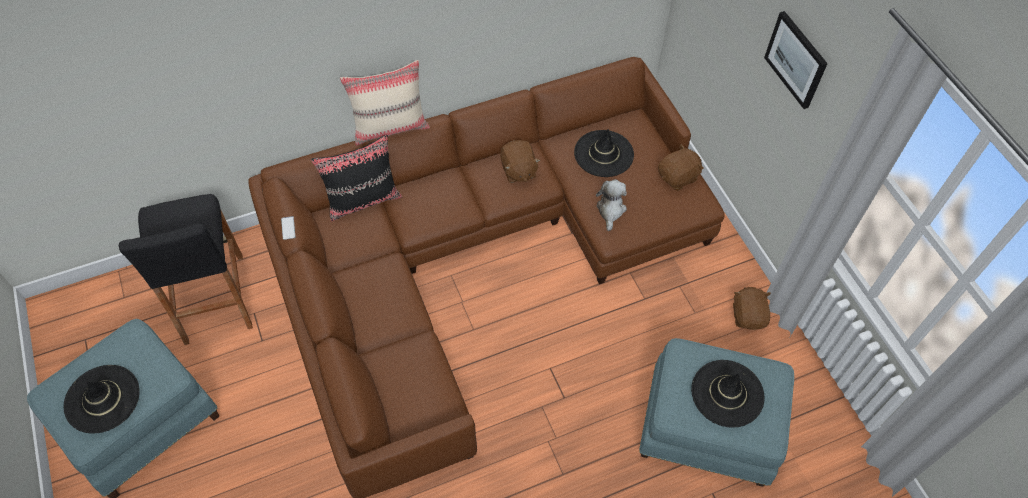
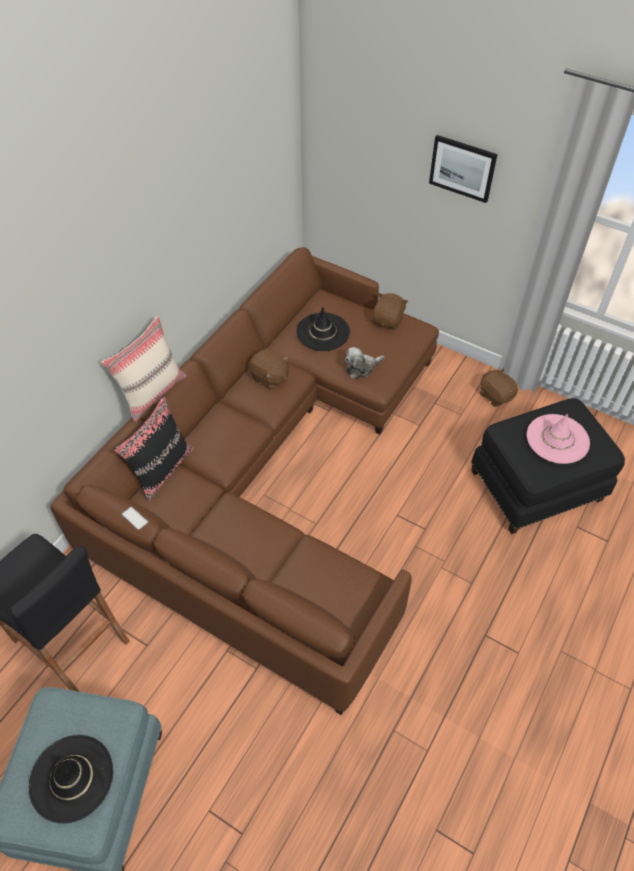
camera: 35 degrees left, 5 degrees down
plush toy [596,179,627,231] -> plush toy turned 90 degrees counterclockwise [345,347,385,379]
blue ottoman [639,338,794,487] -> black ottoman [471,398,625,534]
black hat [691,360,765,428] -> pink hat [527,414,590,464]

